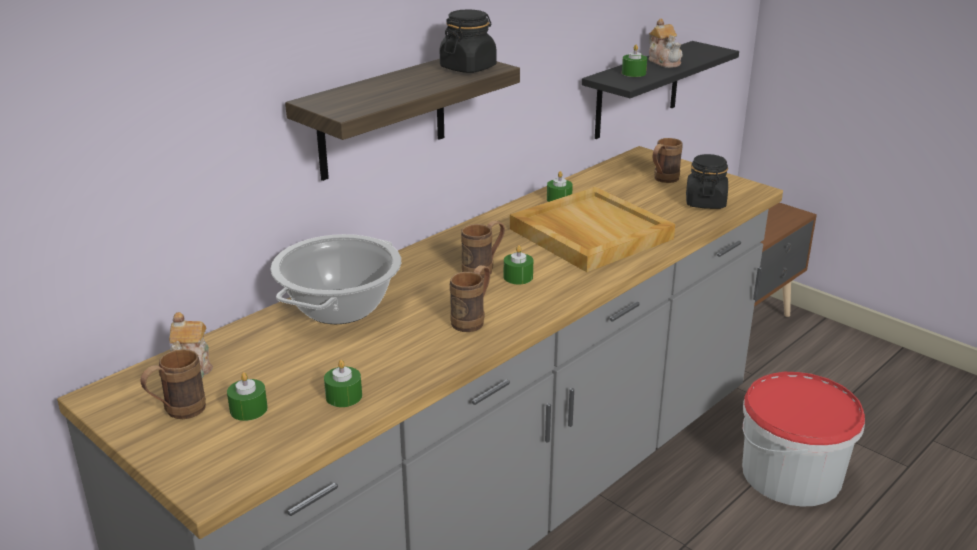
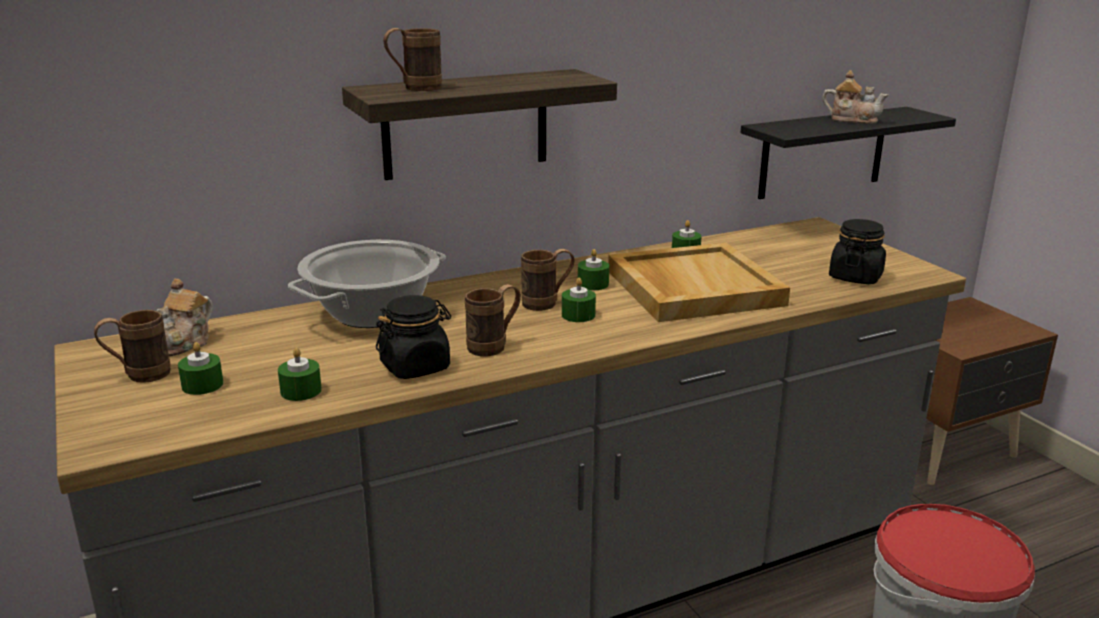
camera: 20 degrees right, 5 degrees down
black jar [440,9,497,73] -> black jar moved to [376,295,451,379]
green candle [622,45,647,77] -> green candle moved to [578,249,609,290]
teapot [649,18,682,68] -> teapot turned 60 degrees counterclockwise [822,70,889,124]
brown mug [653,138,683,183] -> brown mug moved to [383,28,442,91]

